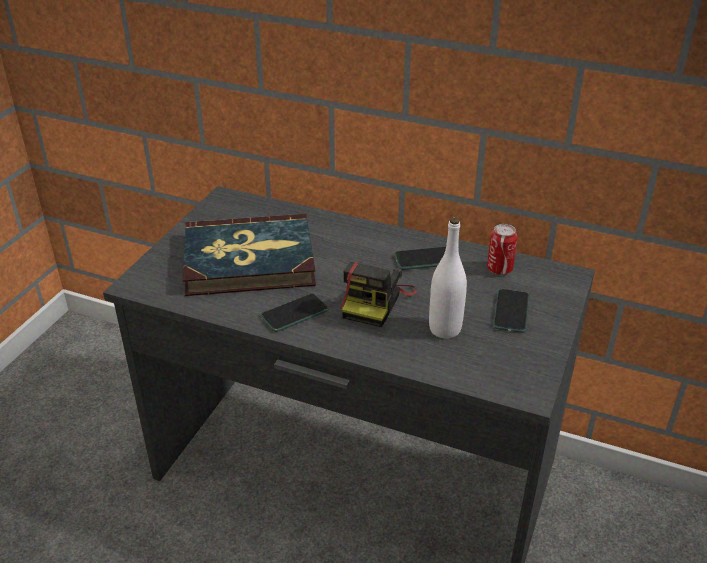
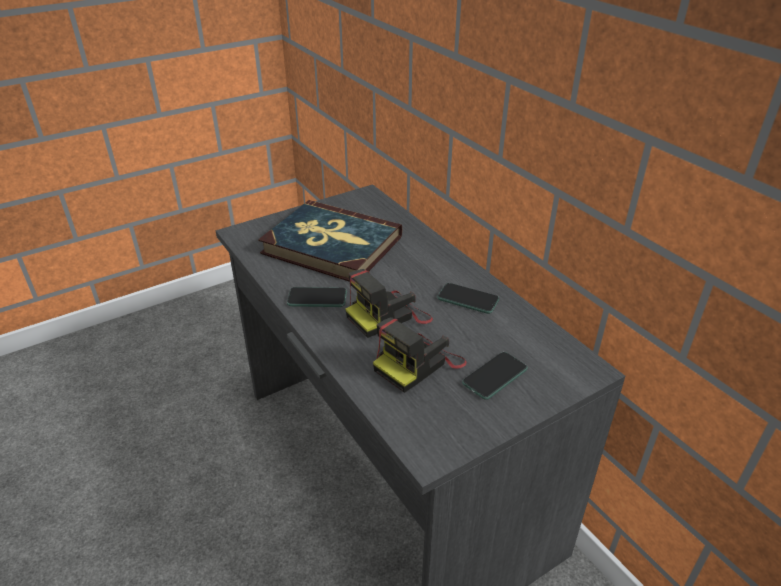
camera: 35 degrees right, 0 degrees up
white bottle [429,217,467,339] -> camera [373,317,467,393]
can [487,224,518,275] -> none

